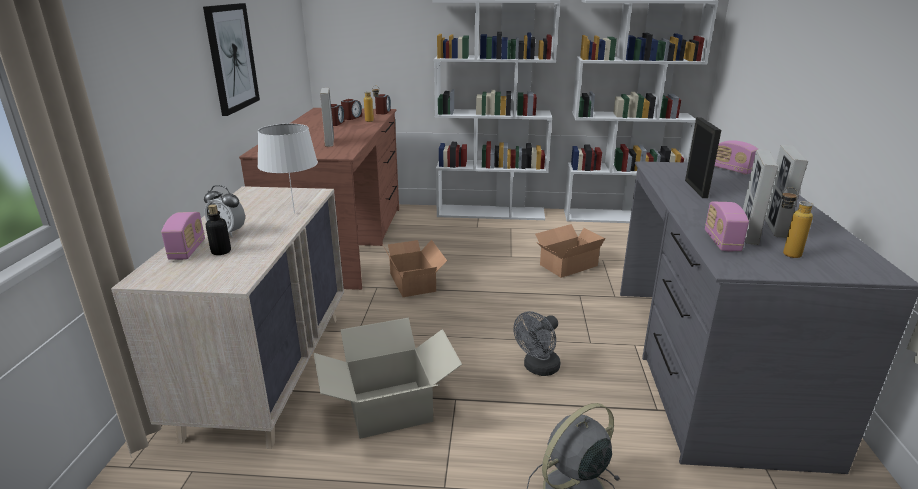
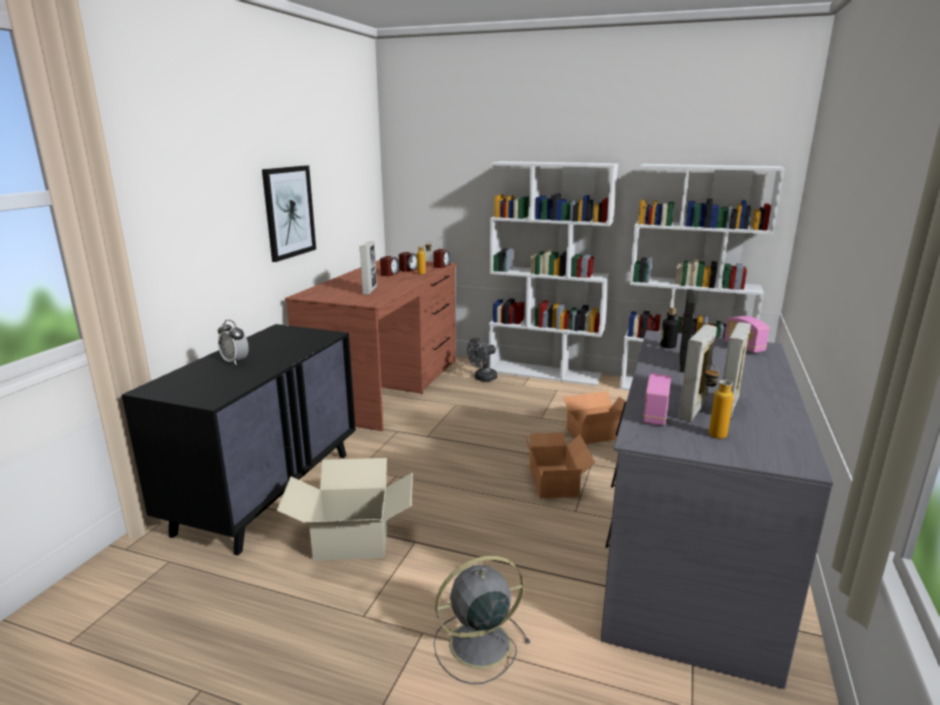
camera: 15 degrees right, 5 degrees down
beige dresser [111,186,344,449] -> black dresser [122,324,356,556]
radio [161,212,205,260] -> none
bottle [206,204,231,255] -> bottle moved to [660,307,679,348]
white table lamp [257,124,318,214] -> none
cardboard box [382,240,447,297] -> cardboard box moved to [524,433,595,498]
grey fan [513,311,561,376] -> grey fan moved to [467,338,497,381]

